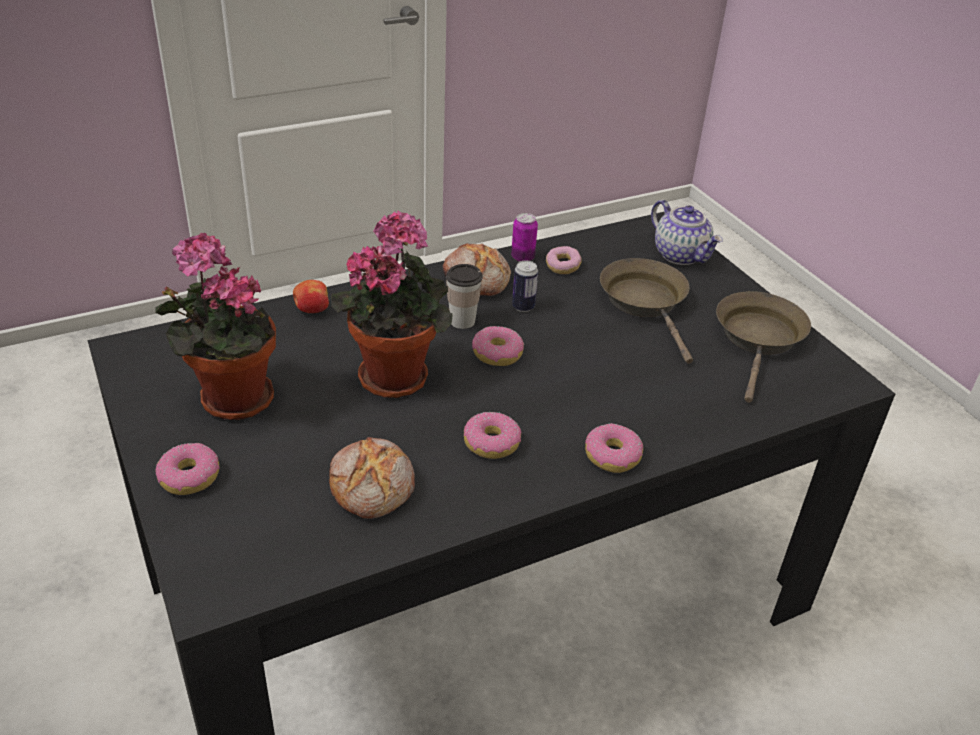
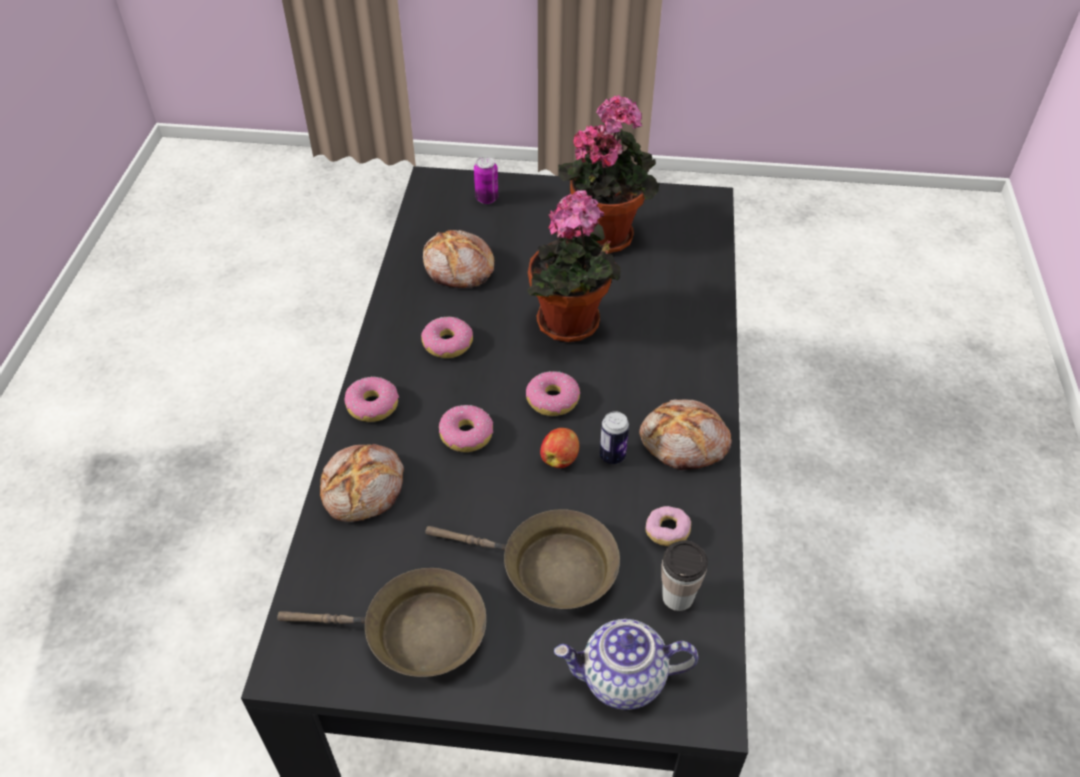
camera: 125 degrees right, 10 degrees up
donut [156,443,220,495] -> donut moved to [439,405,493,452]
apple [293,280,329,313] -> apple moved to [540,428,579,468]
cup [446,264,483,329] -> cup moved to [662,541,708,611]
can [511,213,538,262] -> can moved to [474,157,498,204]
brown frying pan [716,291,811,403] -> brown frying pan turned 45 degrees counterclockwise [277,568,486,677]
none -> bread [320,444,404,522]

